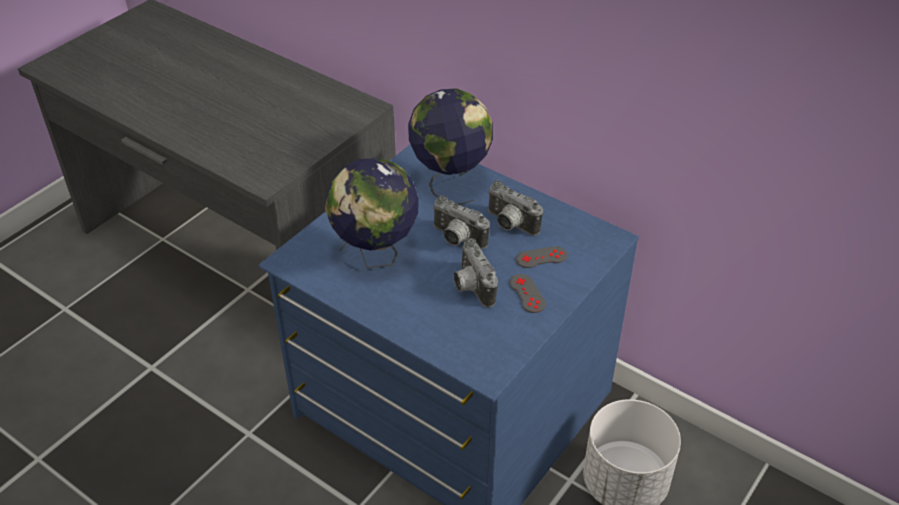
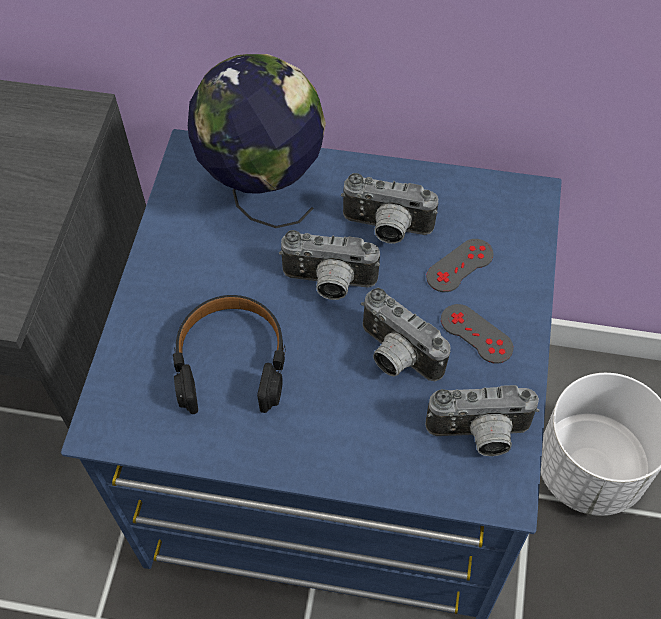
camera: 25 degrees left, 15 degrees up
globe [325,158,419,268] -> black headphones [173,295,286,414]
none -> camera [425,385,540,456]

